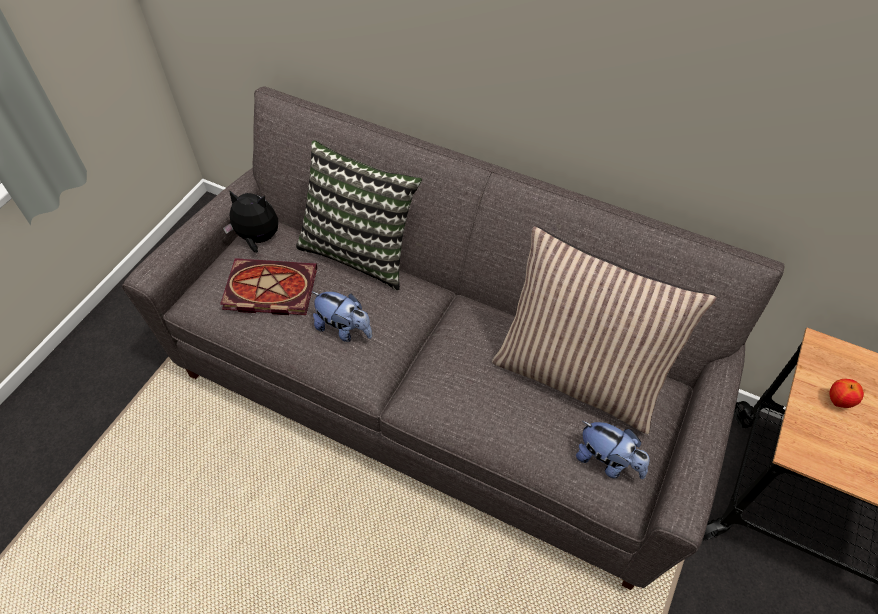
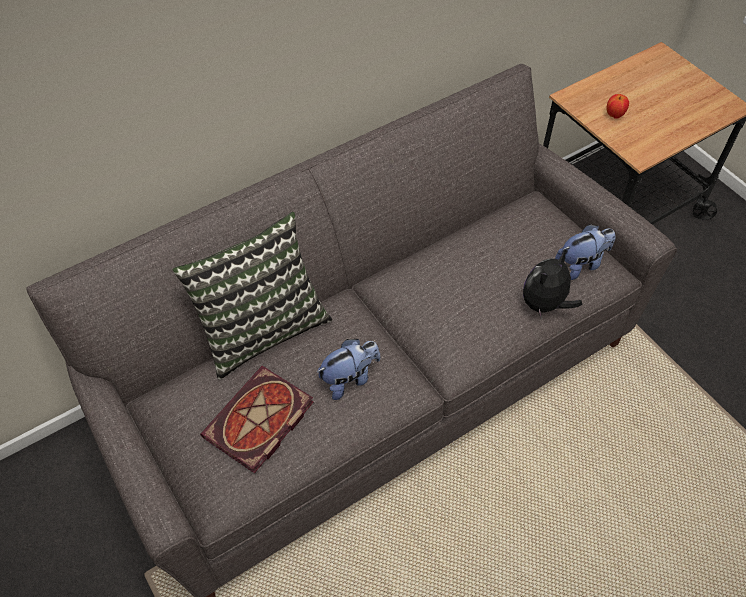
camera: 60 degrees left, 0 degrees up
plush toy [223,190,278,253] -> plush toy moved to [523,251,582,320]
pillow [492,226,717,434] -> none

